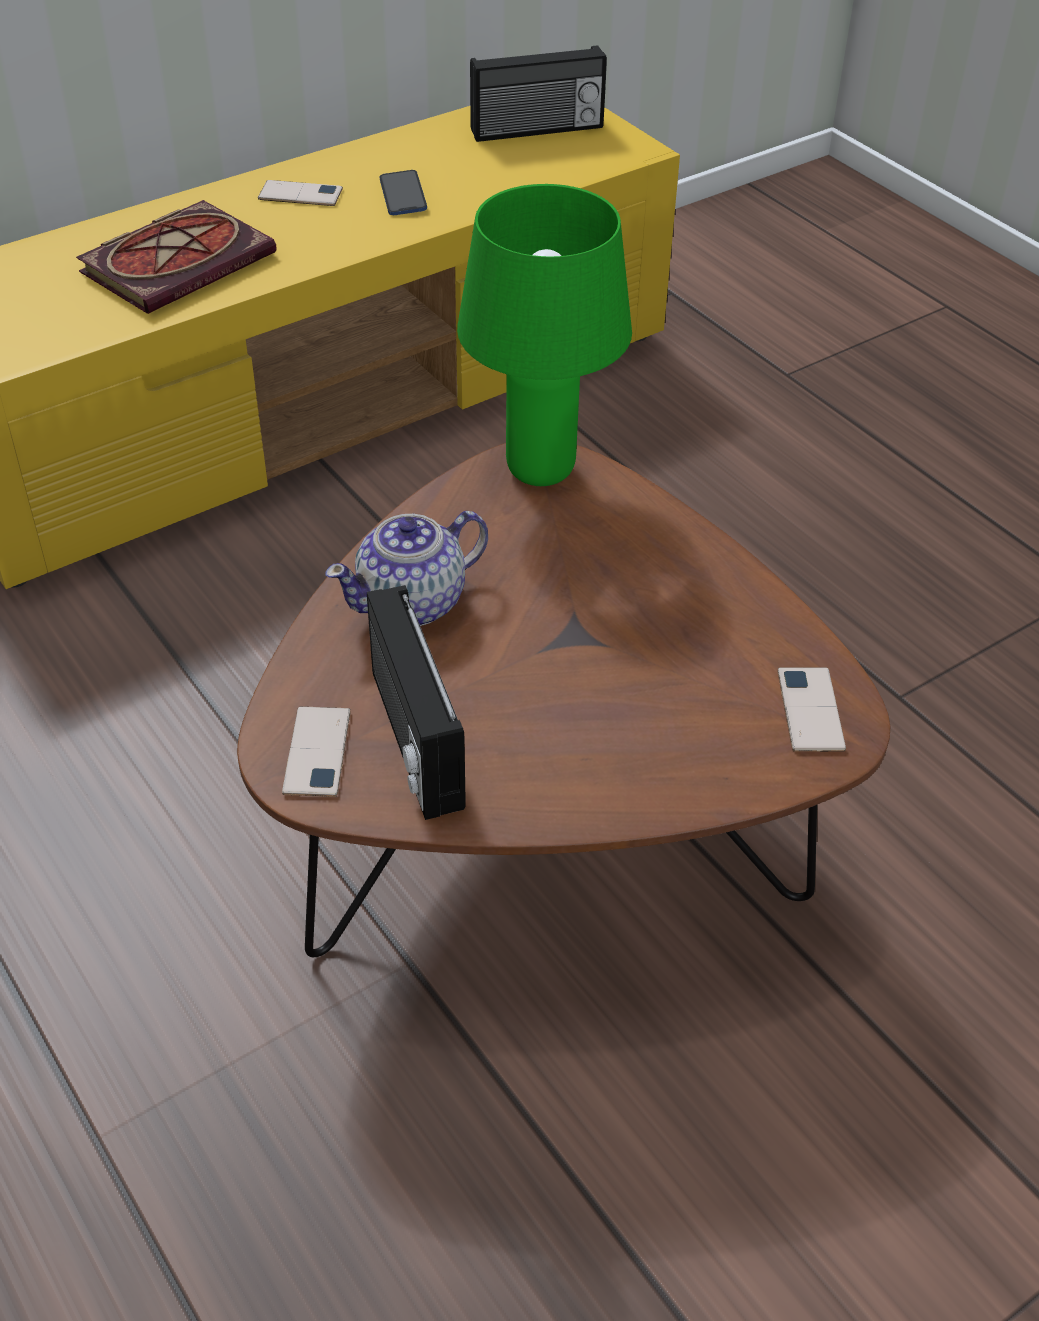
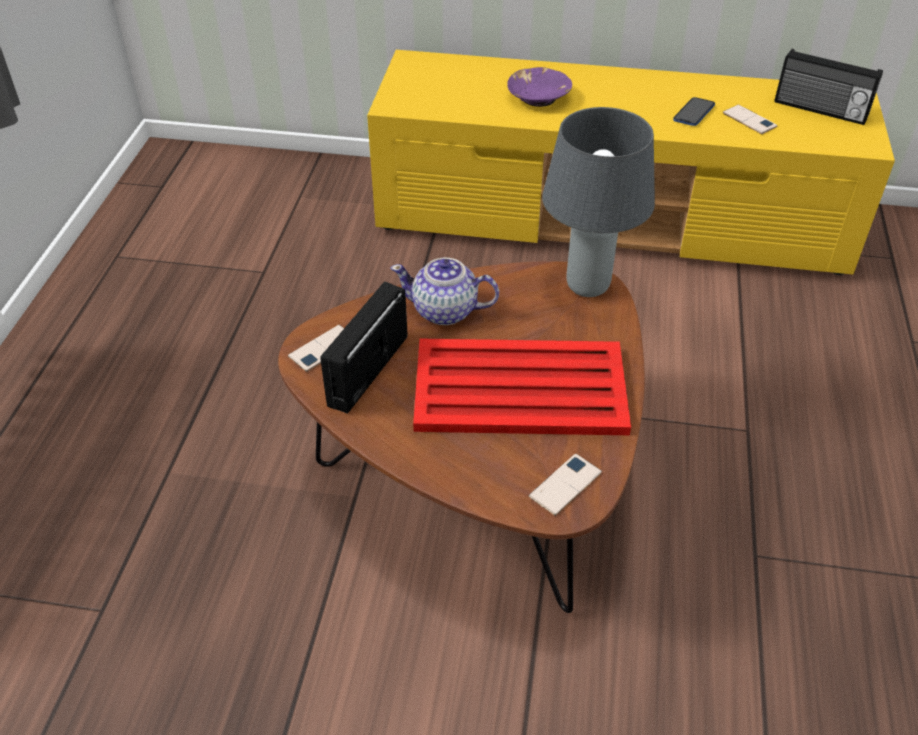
camera: 45 degrees right, 0 degrees up
book [76,200,277,314] -> purple bowl [507,67,572,107]
phone [258,180,343,206] -> phone moved to [723,105,777,134]
green table lamp [457,184,632,486] -> grey table lamp [542,107,655,297]
none -> red tray [413,339,631,435]

